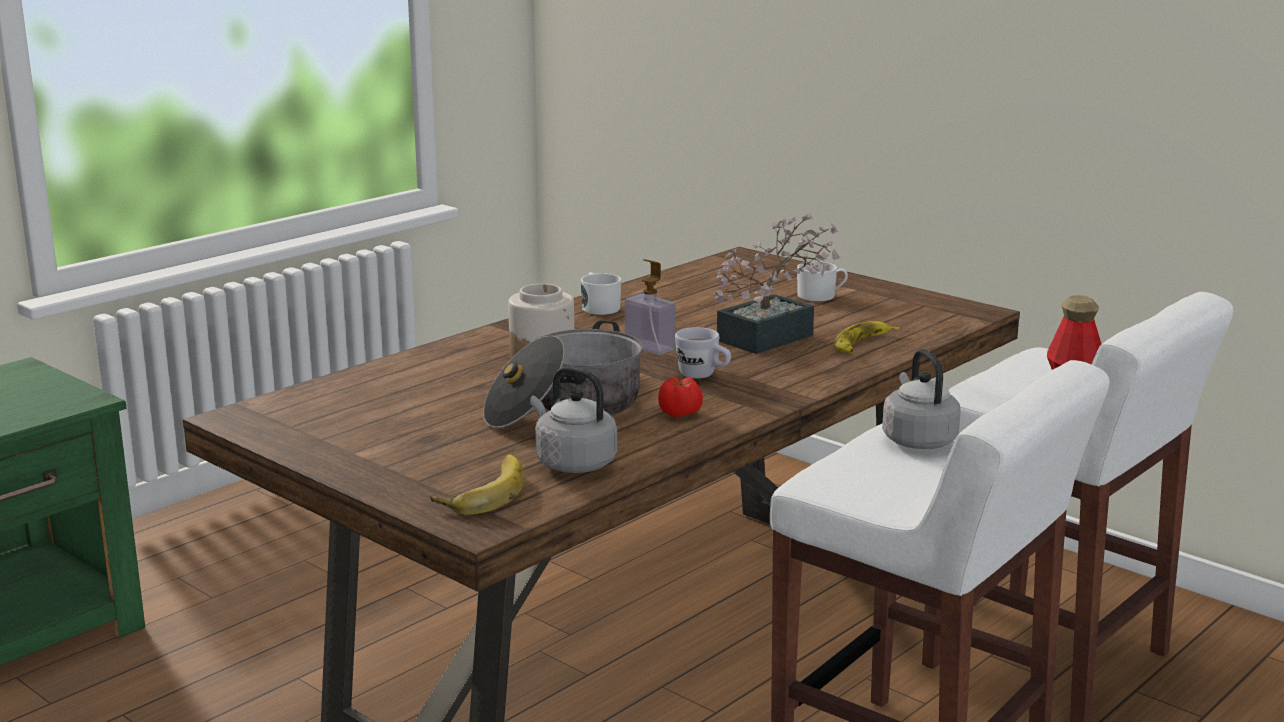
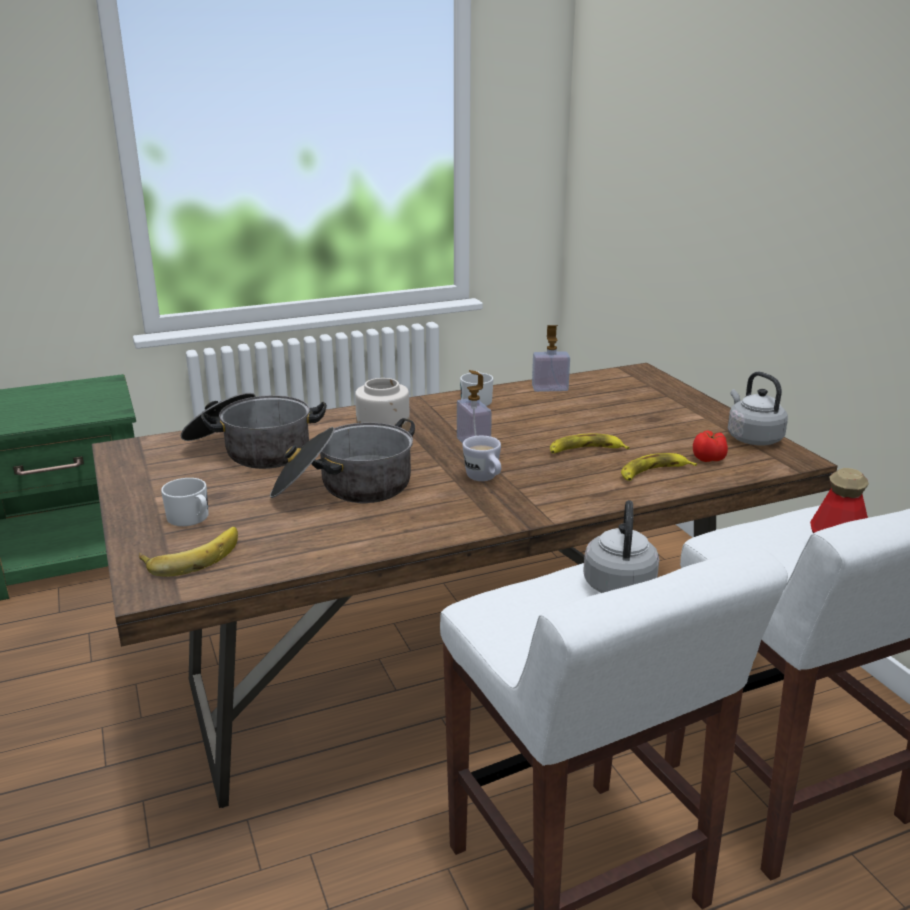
camera: 25 degrees right, 5 degrees up
grey kettle [530,366,617,473] -> grey kettle moved to [728,371,788,445]
tomato [658,377,703,417] -> tomato moved to [693,431,728,462]
potted plant [715,214,840,354] -> banana [550,434,630,454]
white mug [797,261,848,301] -> white mug moved to [161,478,209,526]
none -> cooking pot [181,393,327,469]
none -> soap dispenser [532,325,570,392]

